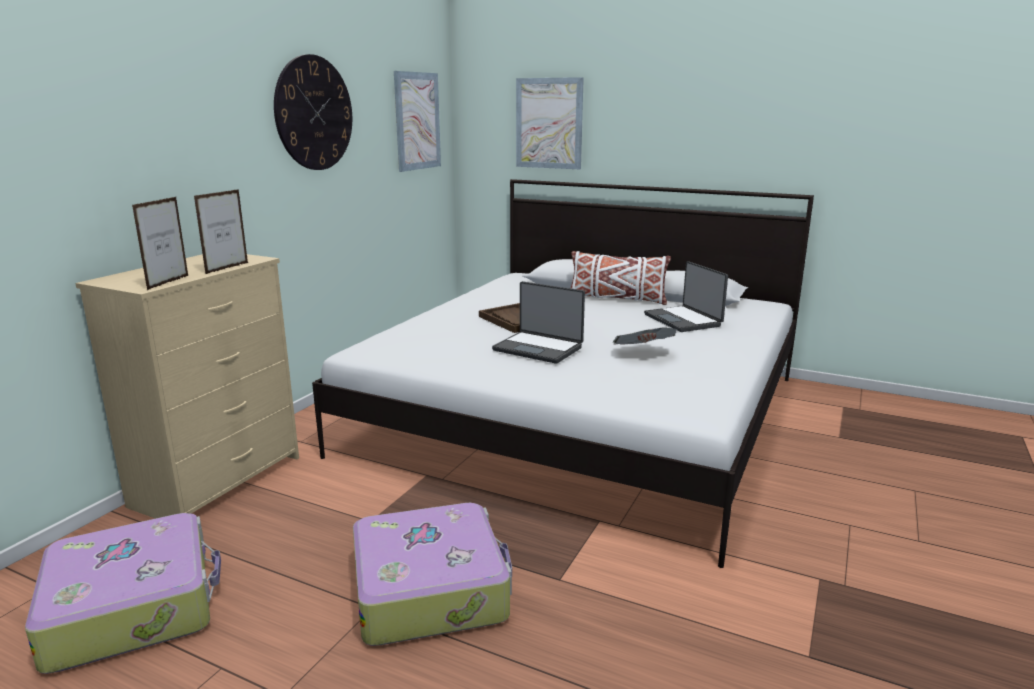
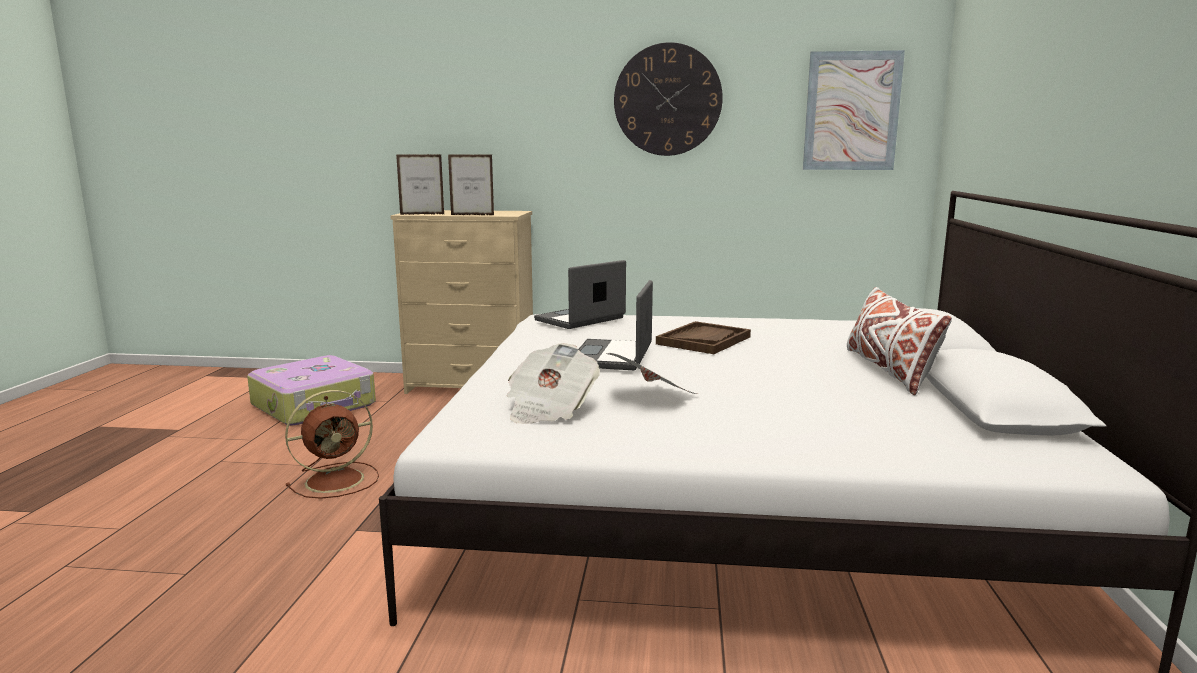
camera: 70 degrees right, 5 degrees down
suitcase [353,503,512,646] -> brown fan [285,390,379,499]
picture [516,77,584,169] -> none
laptop [644,261,728,332] -> laptop moved to [534,260,626,329]
none -> newspaper [506,343,600,424]

